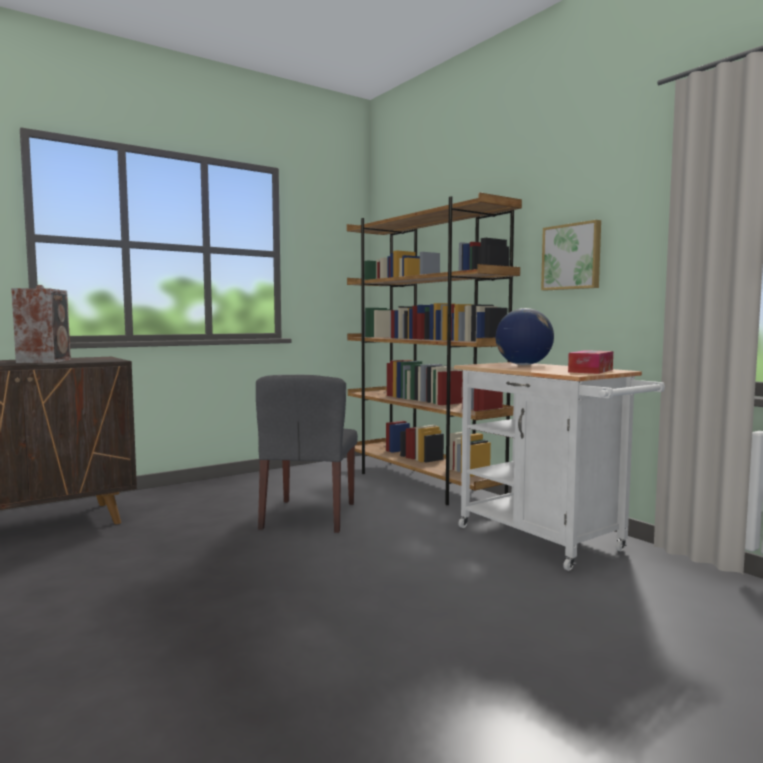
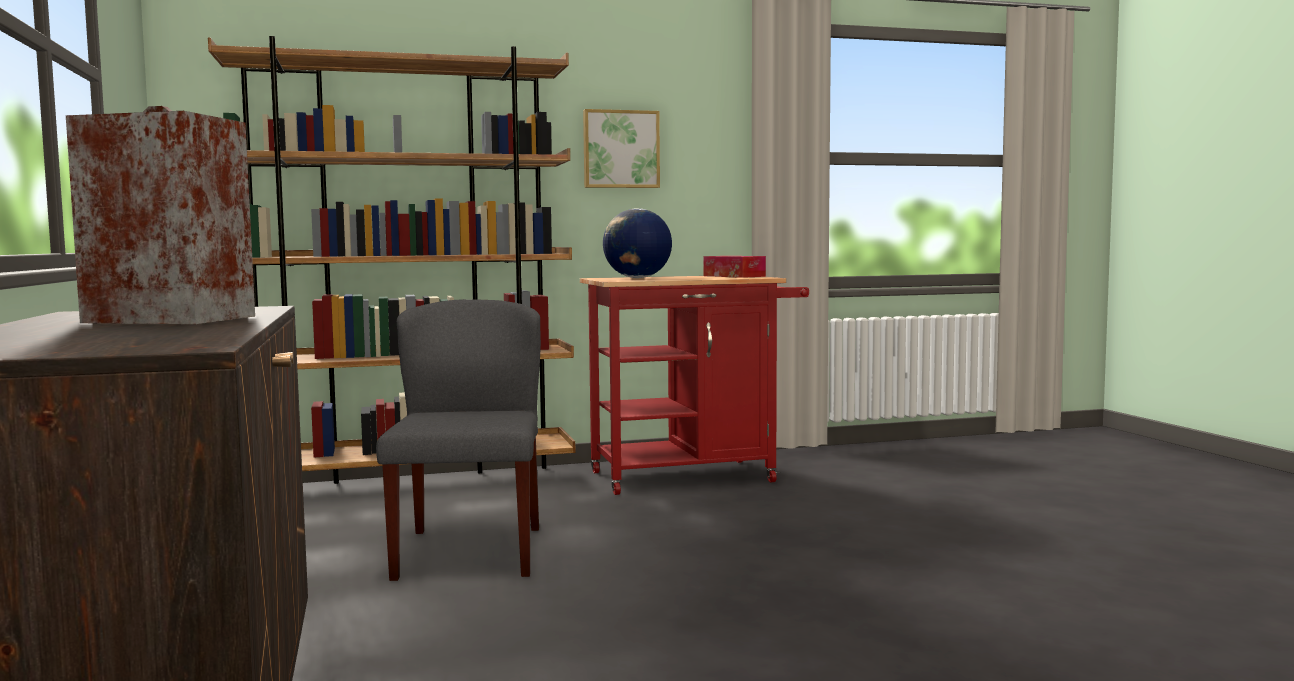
camera: 70 degrees left, 0 degrees up
grey chair [256,375,358,533] -> grey chair turned 120 degrees counterclockwise [376,299,541,581]
white cart [454,362,665,571] -> red cart [580,276,809,495]

